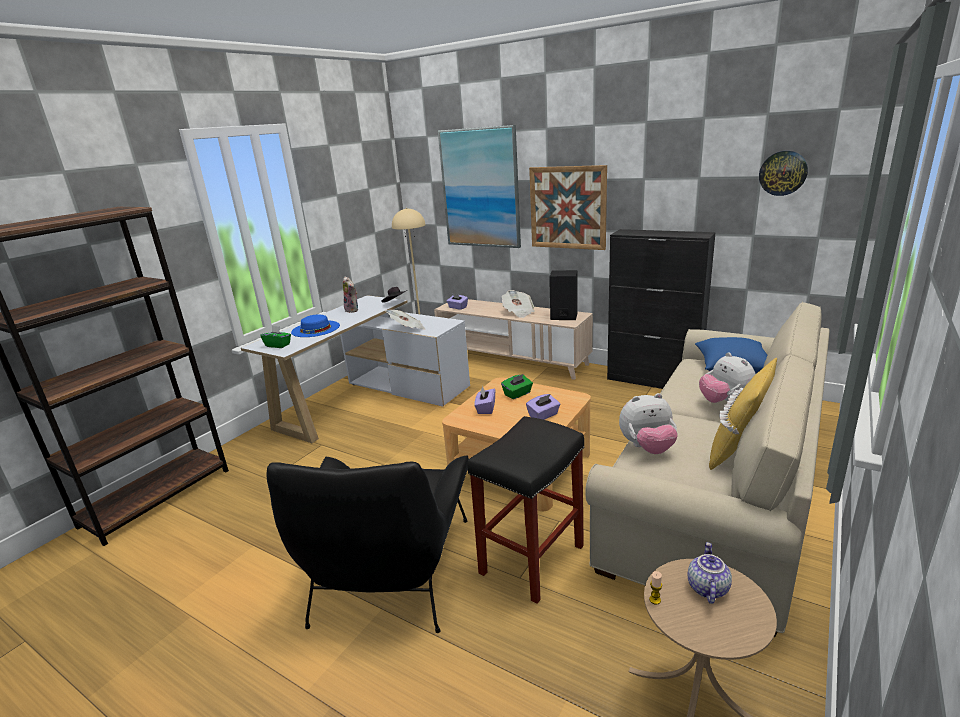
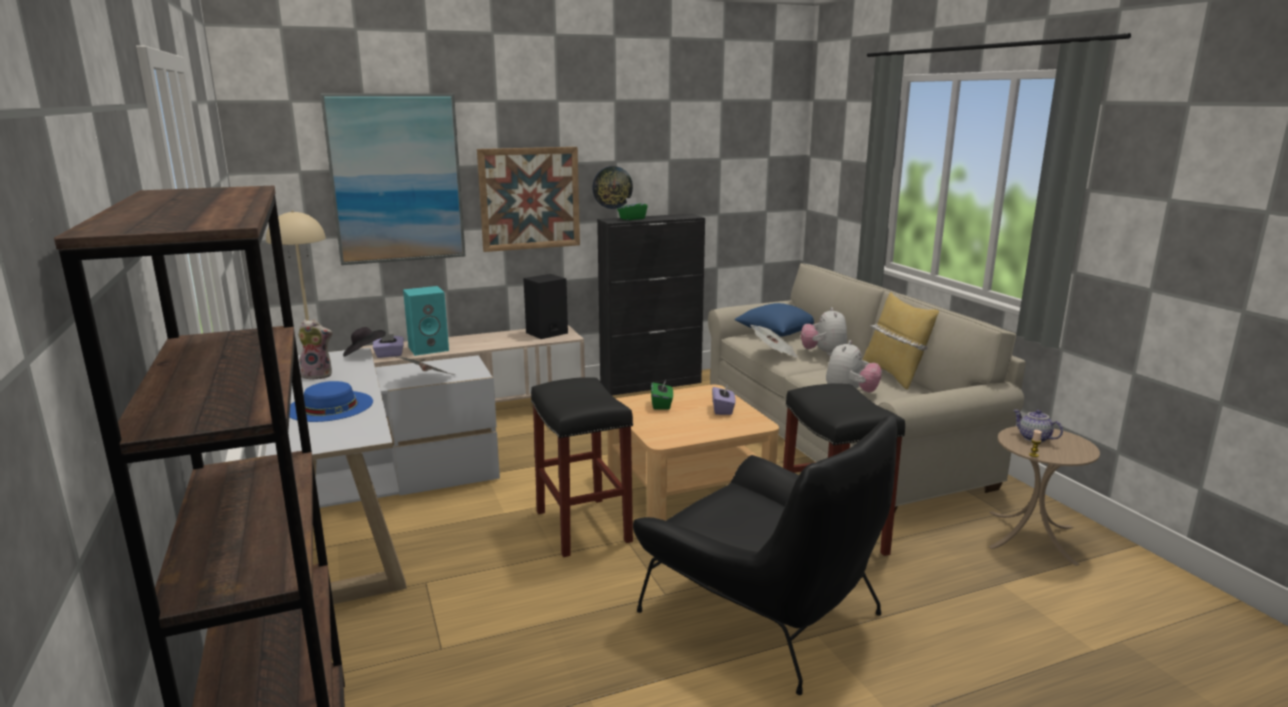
camera: 55 degrees left, 5 degrees down
green tissue box [260,326,291,348] -> green tissue box moved to [617,197,648,220]
purple tissue box [475,386,495,414] -> none
newspaper [502,290,535,318] -> newspaper moved to [750,325,798,358]
plush toy [699,352,756,403] -> plush toy turned 75 degrees clockwise [801,307,847,356]
wall clock [759,151,808,196] -> wall clock moved to [592,166,633,209]
none -> turquoise speaker [403,286,449,356]
none -> black stool [531,377,633,557]

